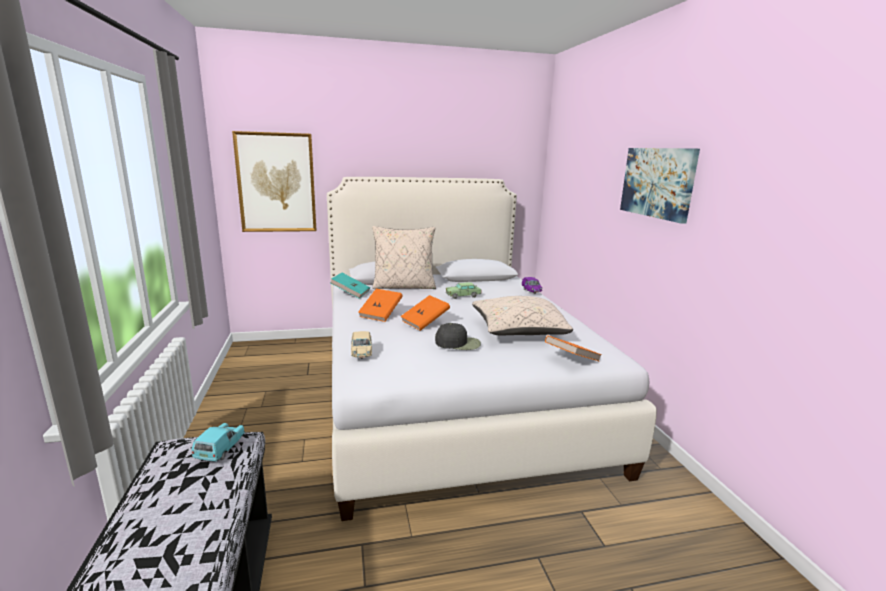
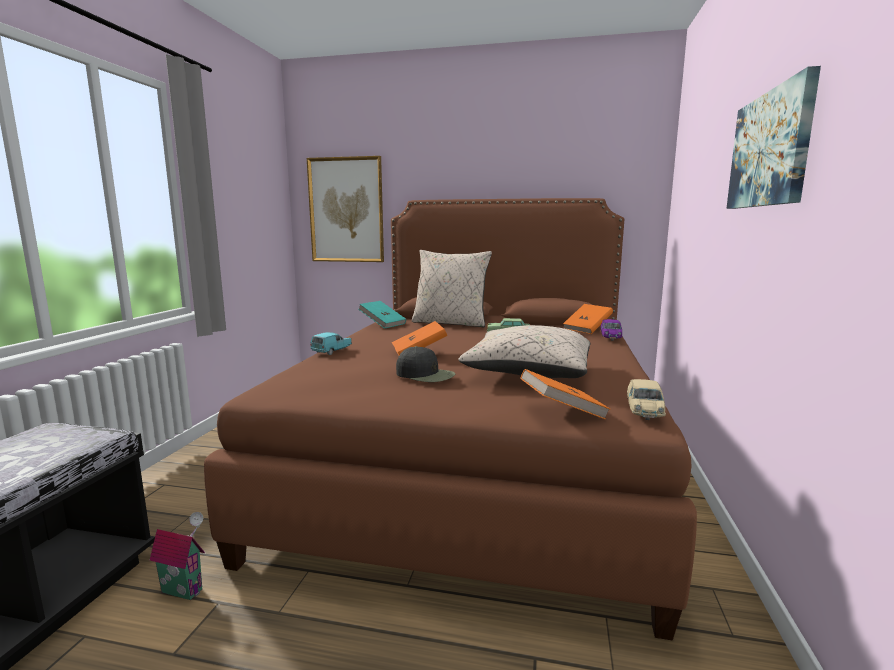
camera: 25 degrees right, 5 degrees down
turquoise toy car [192,423,245,462] -> turquoise toy car moved to [311,332,352,355]
white bed [327,177,657,521] -> brown bed [204,198,697,641]
beige toy car [351,331,372,359] -> beige toy car moved to [627,379,666,420]
orange book [358,289,403,322] -> orange book moved to [563,304,613,334]
none -> toy house [150,512,205,600]

